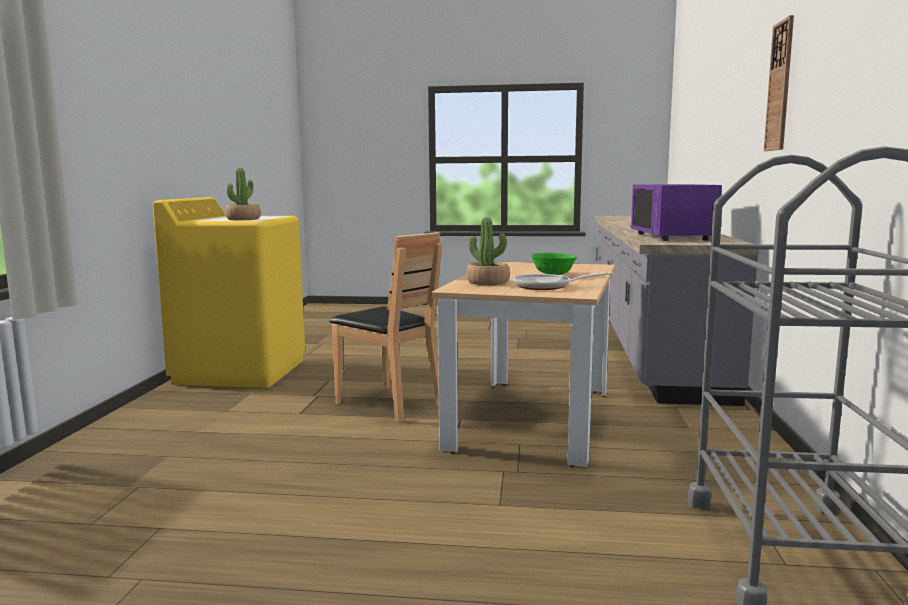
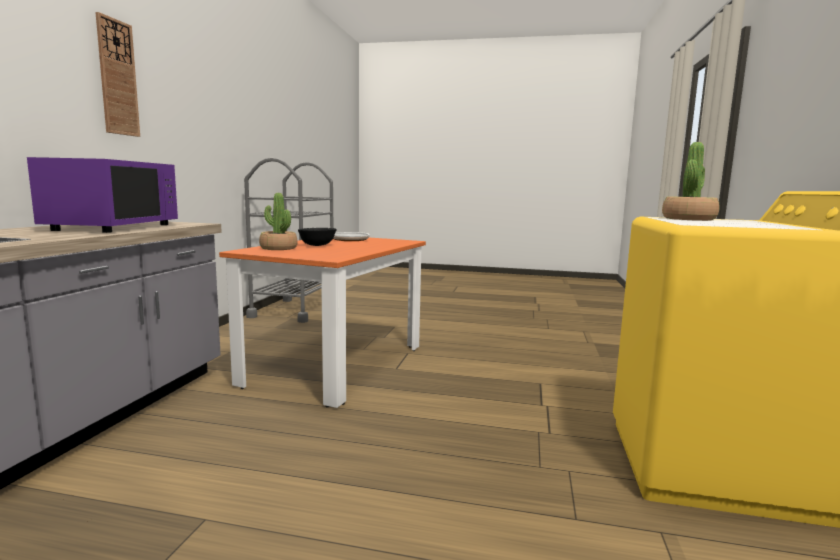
camera: 175 degrees left, 0 degrees up
brown chair [329,232,442,423] -> none
beige dining table [431,261,615,467] -> orange dining table [219,238,426,408]
potted plant [466,217,510,285] -> potted plant moved to [259,193,297,250]
green bowl [531,253,577,275] -> black bowl [298,228,337,246]

